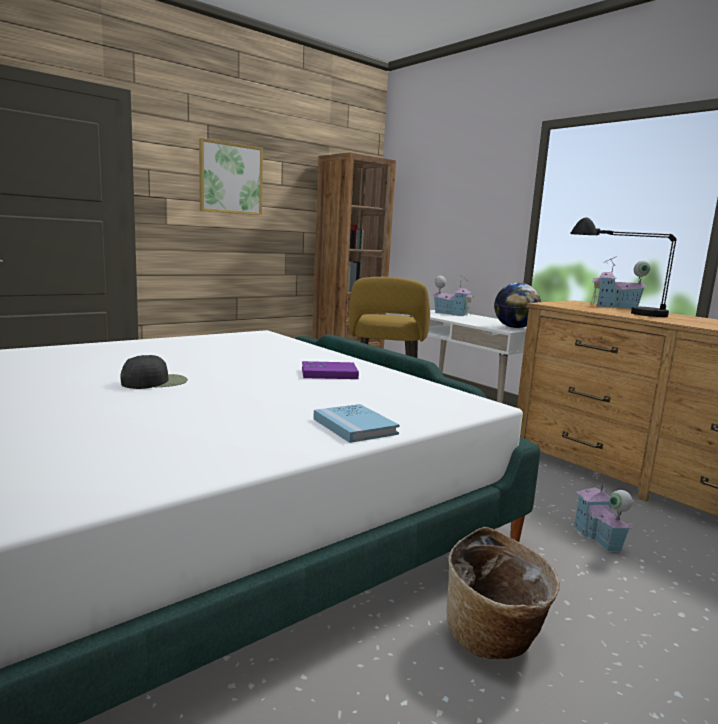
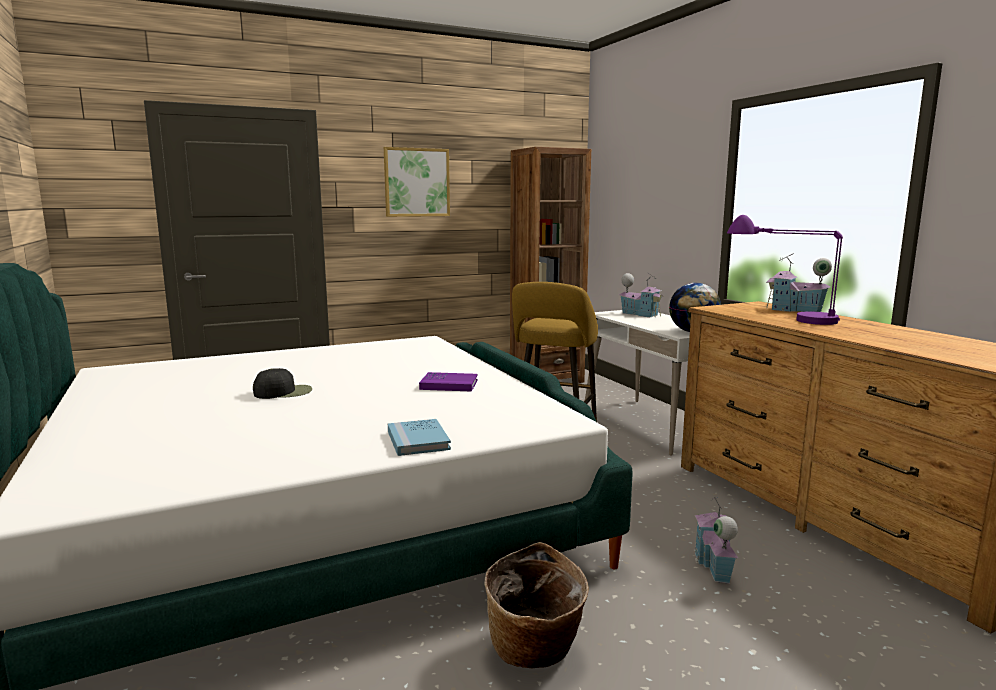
camera: 15 degrees right, 0 degrees up
black table lamp [570,217,677,317] -> purple table lamp [727,215,843,325]

